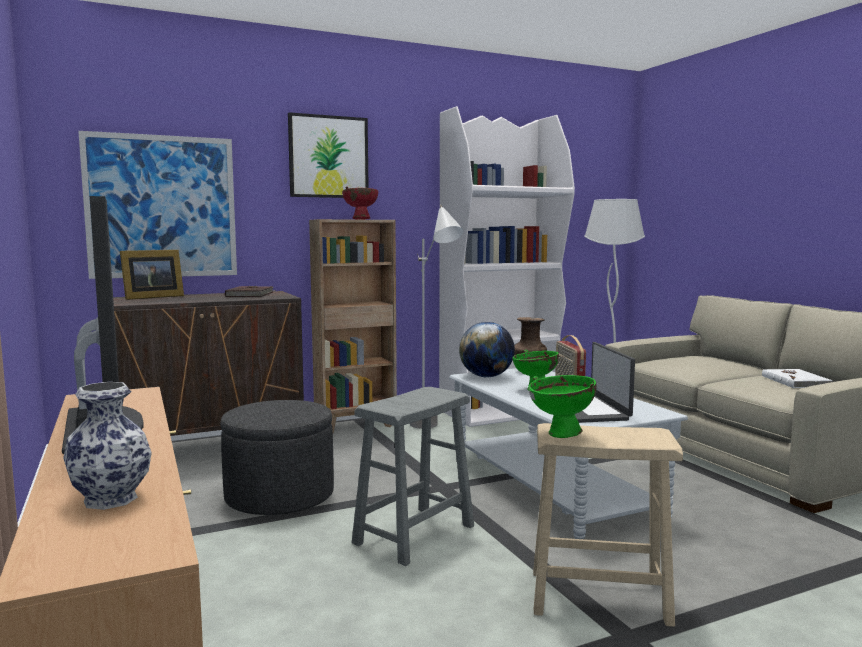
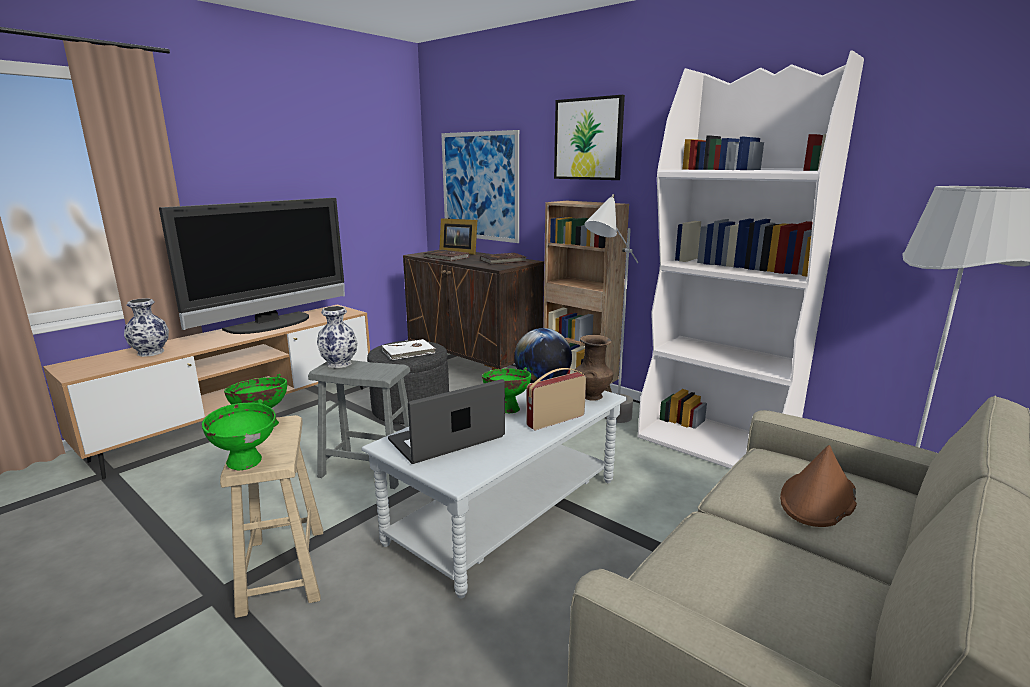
camera: 65 degrees right, 10 degrees up
red bowl [342,186,378,220] -> none
white book [762,369,833,388] -> white book moved to [382,339,436,360]
none -> green bowl [202,399,276,470]
none -> vase [317,306,358,368]
none -> brown book [423,250,469,261]
none -> brown hat [780,445,857,527]

